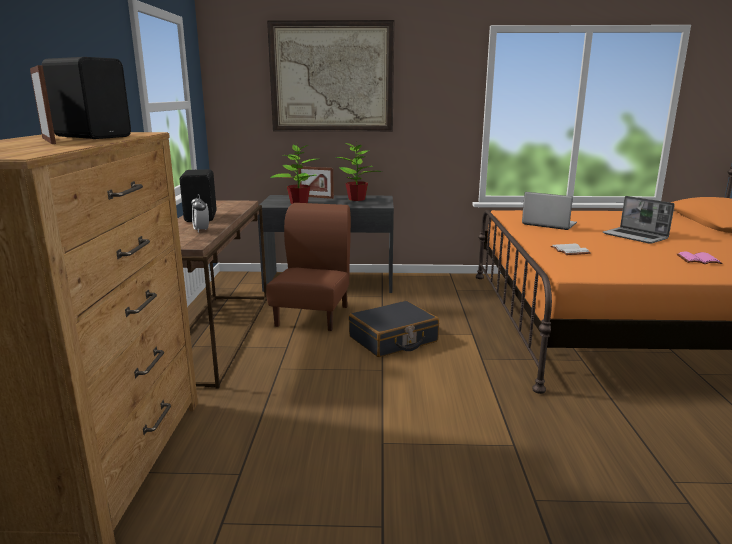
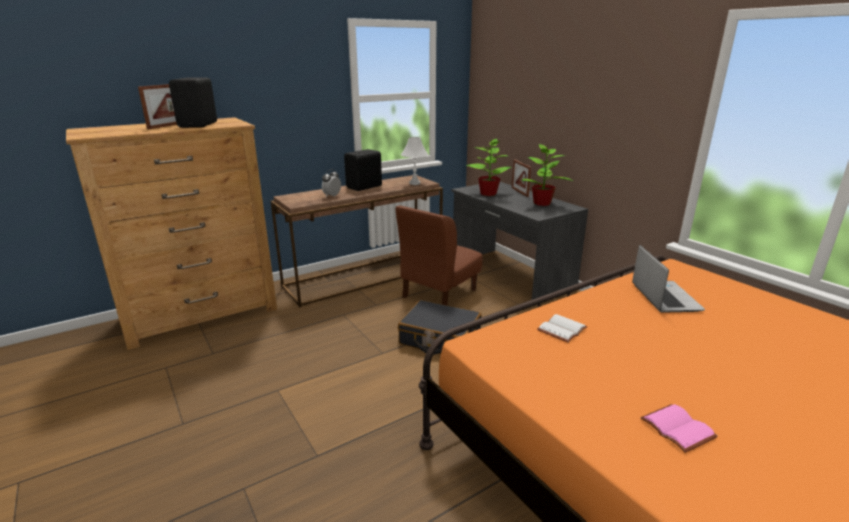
camera: 55 degrees right, 5 degrees up
brown chair [266,203,351,331] -> brown chair turned 150 degrees clockwise [396,205,483,305]
picture [267,20,394,132] -> none
laptop [602,196,675,244] -> none
none -> white table lamp [401,137,429,185]

